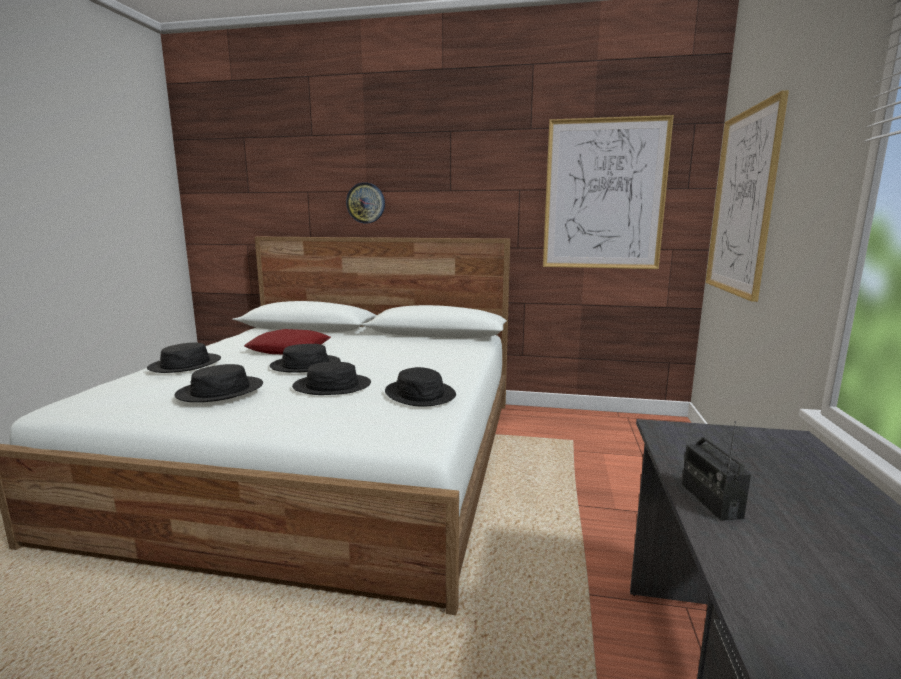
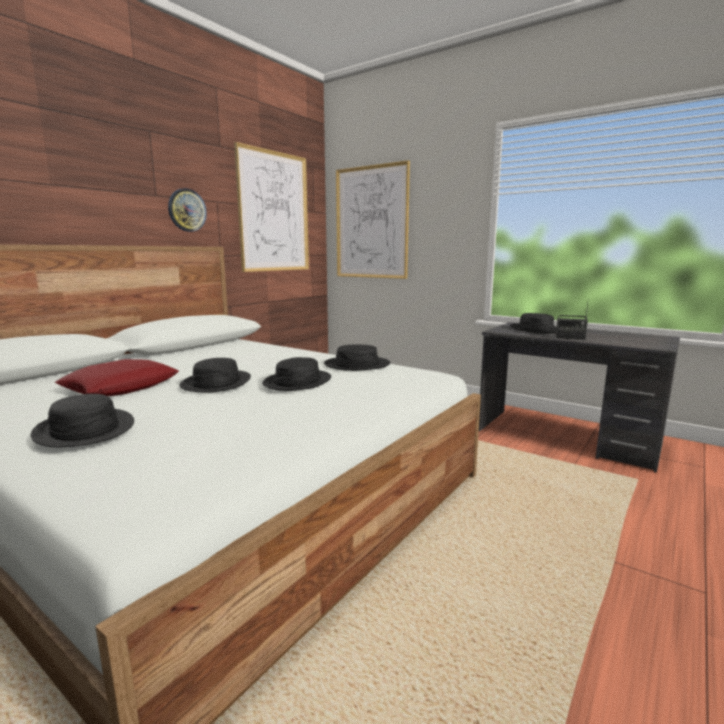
camera: 65 degrees left, 0 degrees up
black hat [174,364,263,402] -> black hat moved to [510,313,557,333]
wall clock [346,182,385,223] -> wall clock moved to [168,188,207,232]

